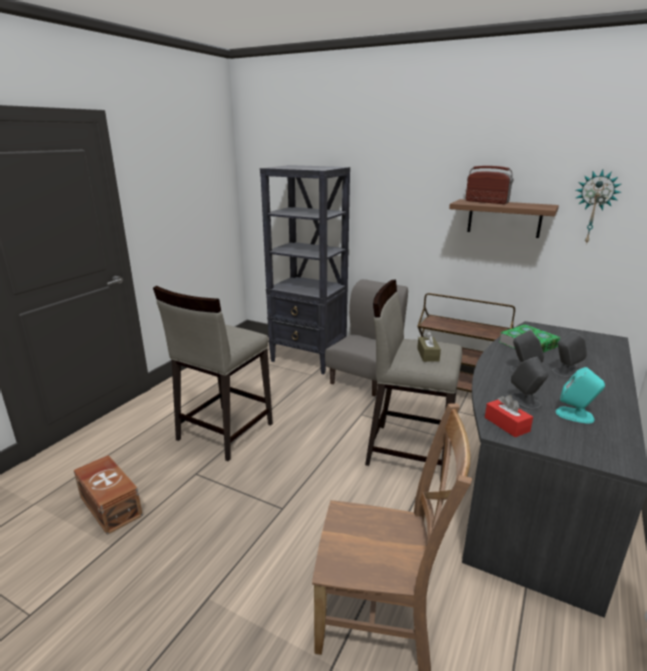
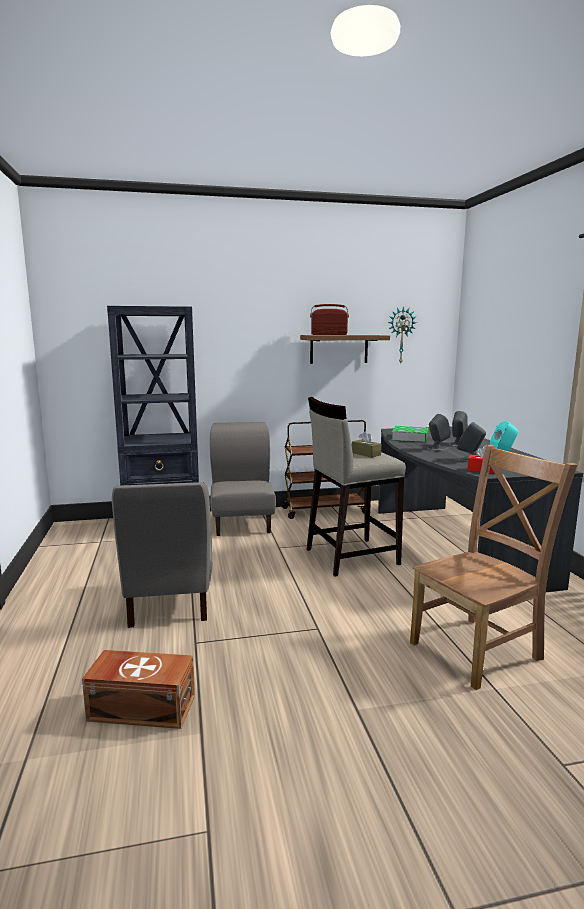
camera: 40 degrees left, 10 degrees down
beige stool [153,286,273,461] -> grey chair [112,482,212,628]

